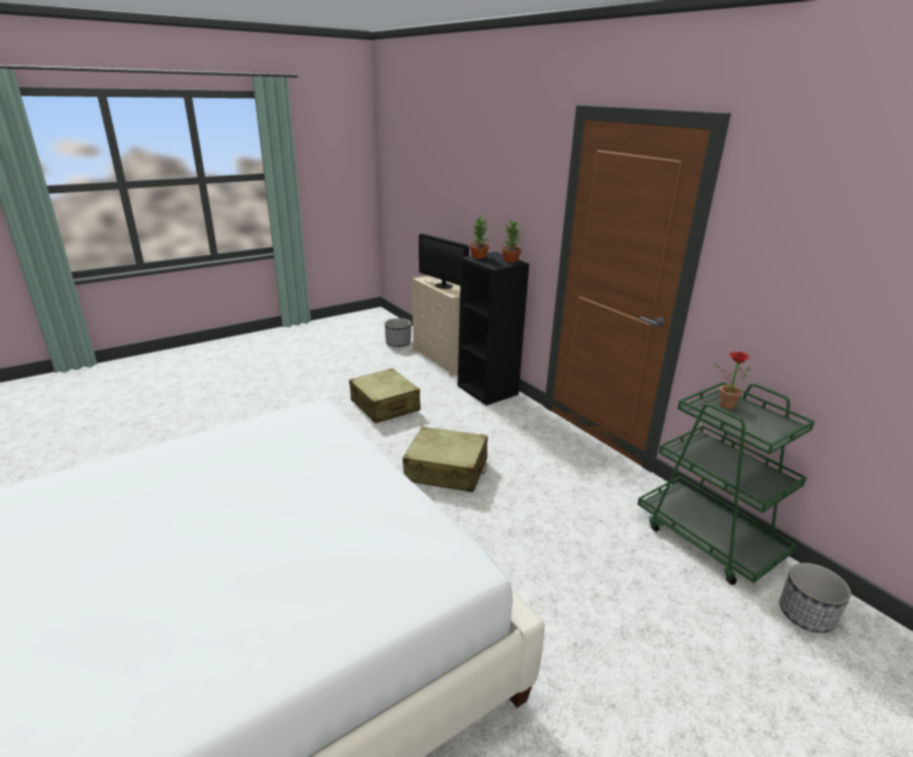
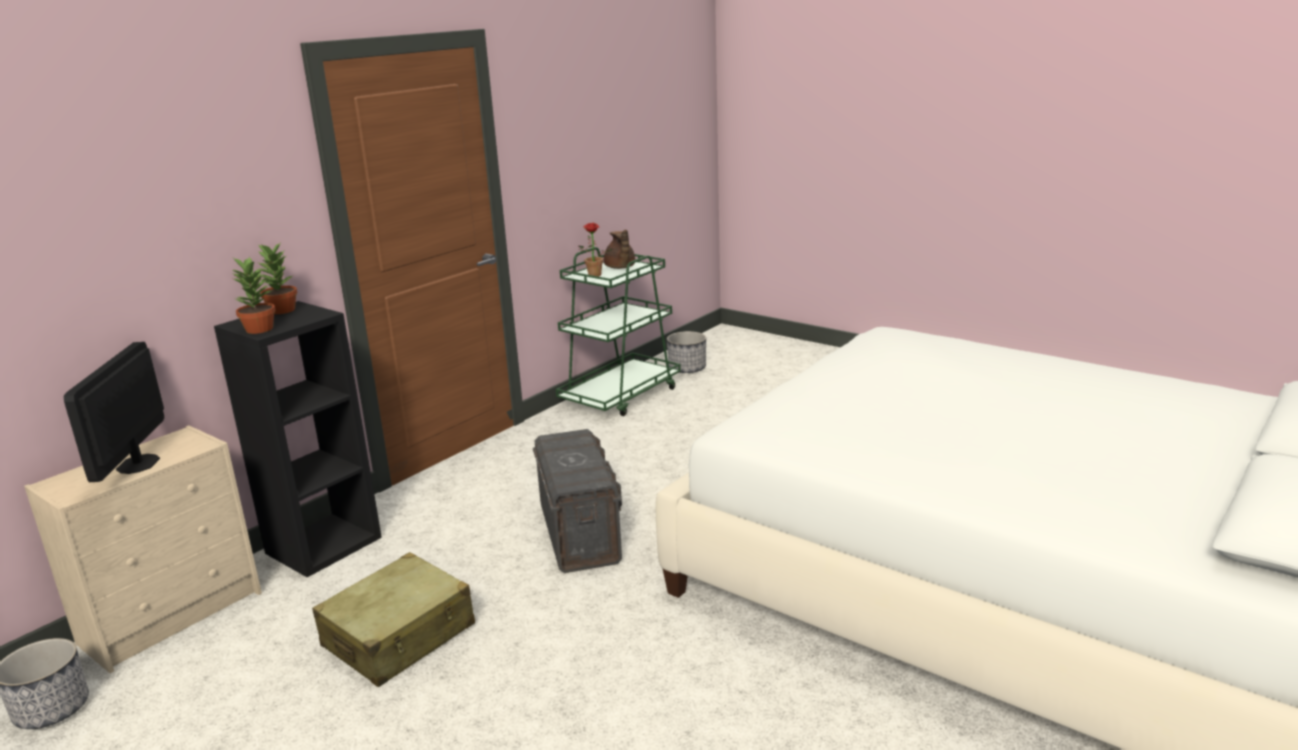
camera: 105 degrees left, 5 degrees down
beige suitcase [403,427,488,492] -> grey storage box [533,429,622,573]
monitor [419,233,469,289] -> monitor turned 150 degrees clockwise [64,342,164,482]
none -> brown teapot [604,230,635,269]

